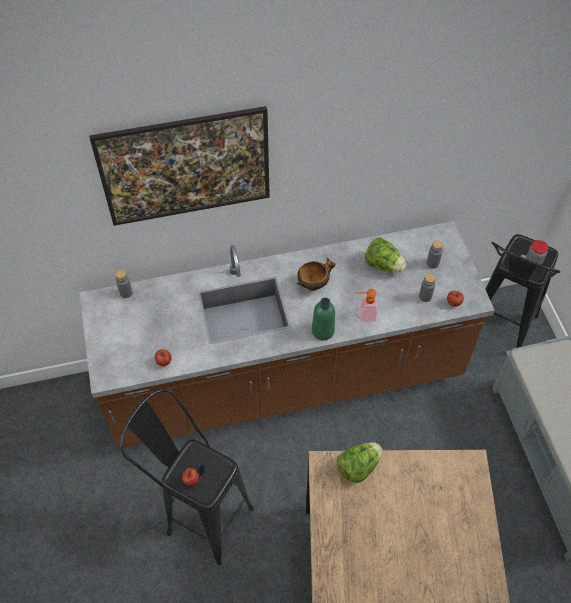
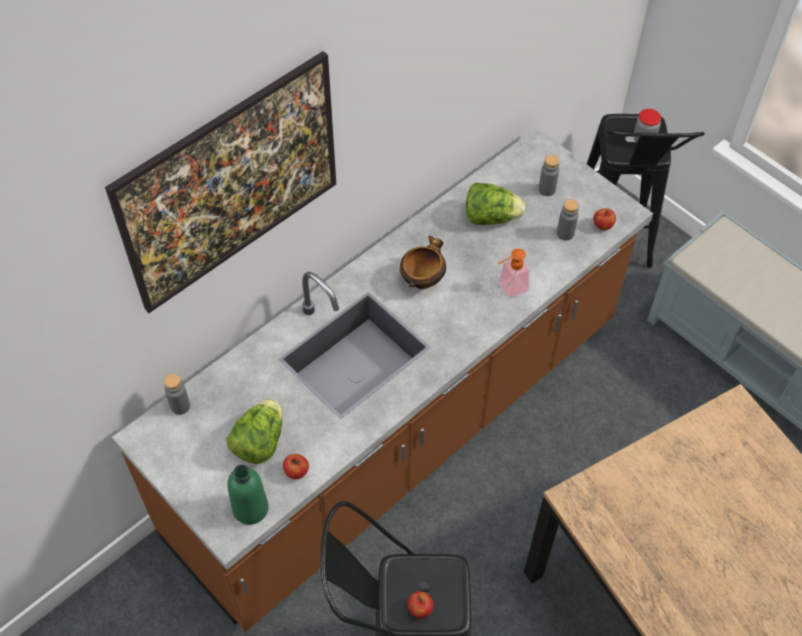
camera: 30 degrees left, 0 degrees up
green bottle [312,298,335,340] -> green bottle moved to [227,465,268,525]
lettuce [336,442,382,483] -> lettuce moved to [227,399,282,464]

